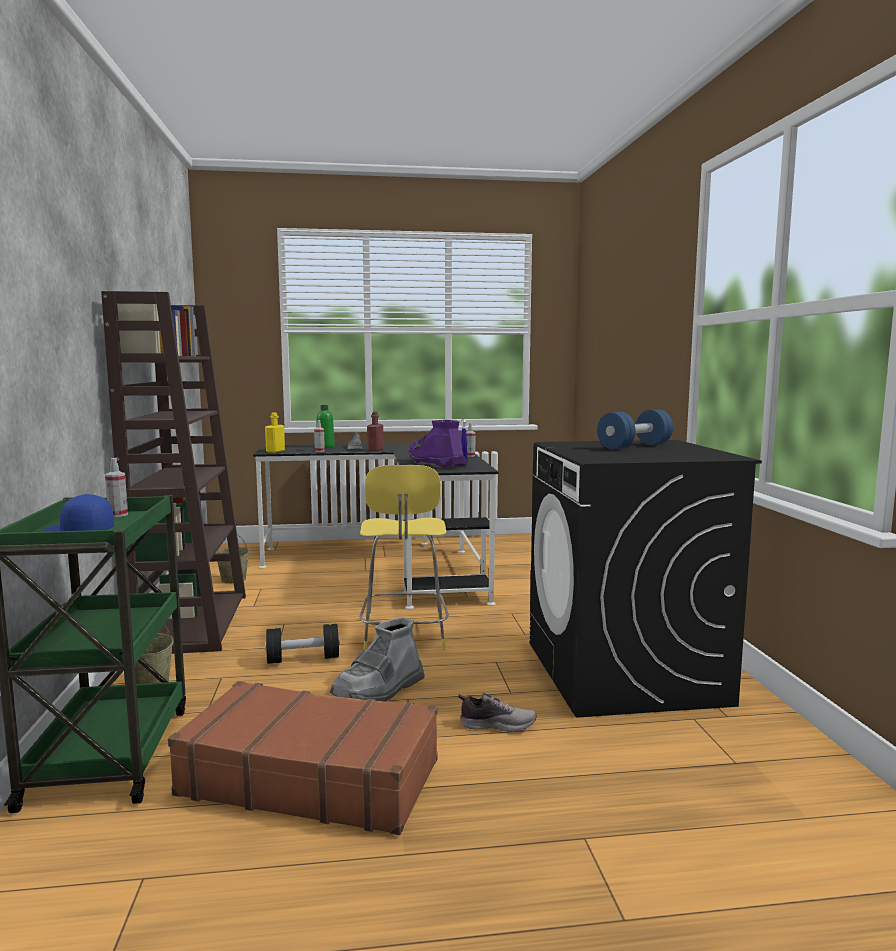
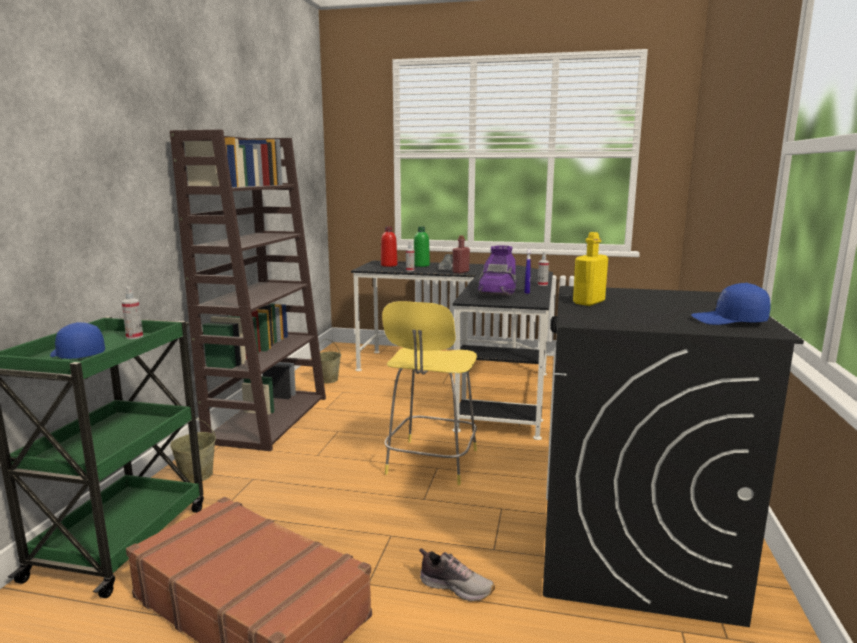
camera: 20 degrees right, 5 degrees up
yellow bottle [265,412,285,453] -> yellow bottle moved to [573,232,608,306]
black dumbbell [265,624,340,664] -> none
grey boot [330,617,425,702] -> none
purple boot [408,420,467,468] -> purple boot turned 150 degrees counterclockwise [478,245,517,296]
blue dumbbell [597,410,673,449] -> none
none -> red bottle [381,226,398,267]
none -> blue cap [691,283,771,325]

